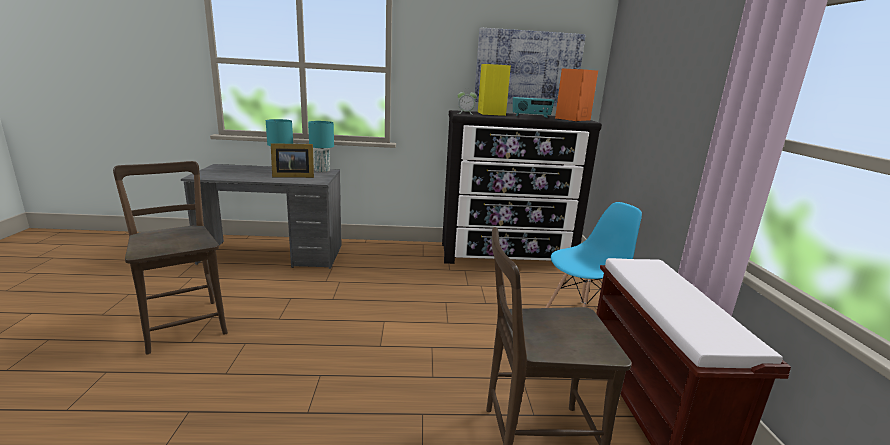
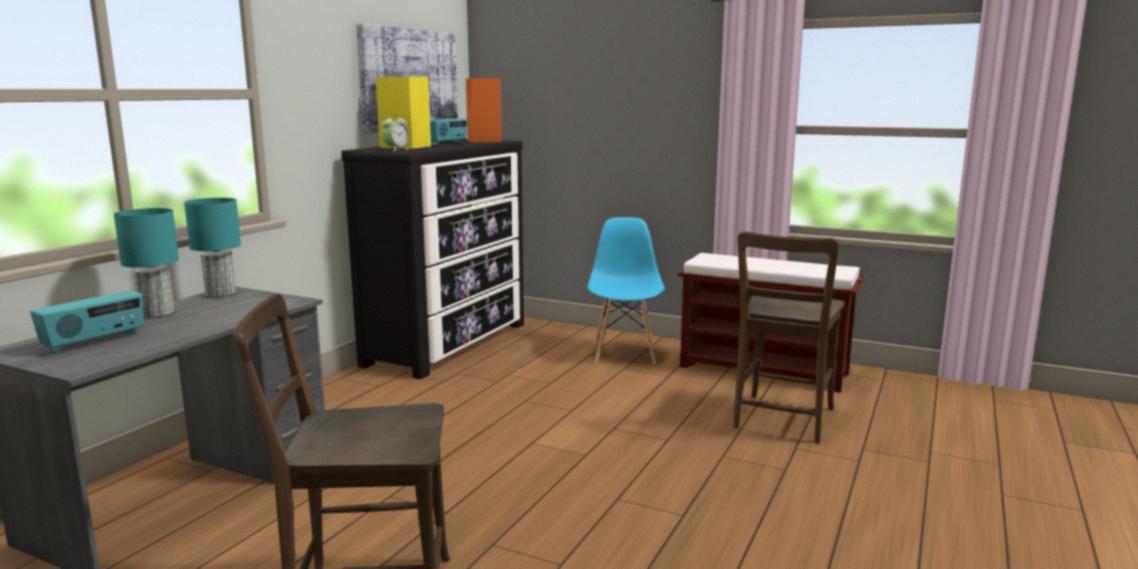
camera: 60 degrees left, 5 degrees down
picture frame [271,143,314,178] -> none
none -> radio [30,290,144,353]

